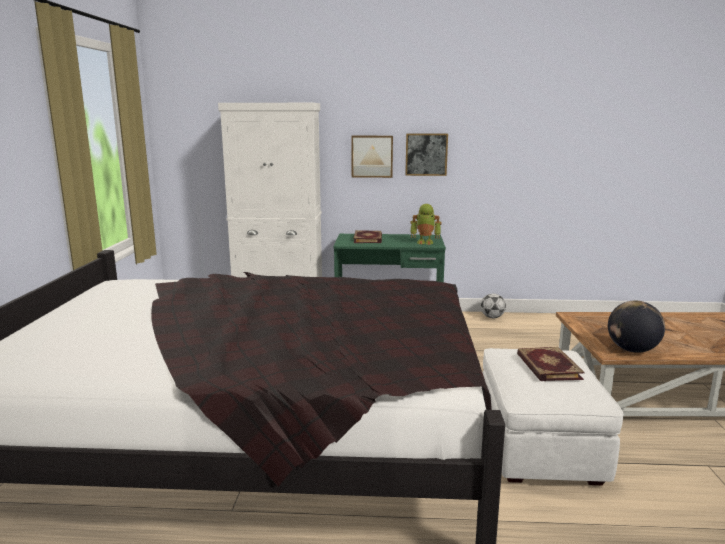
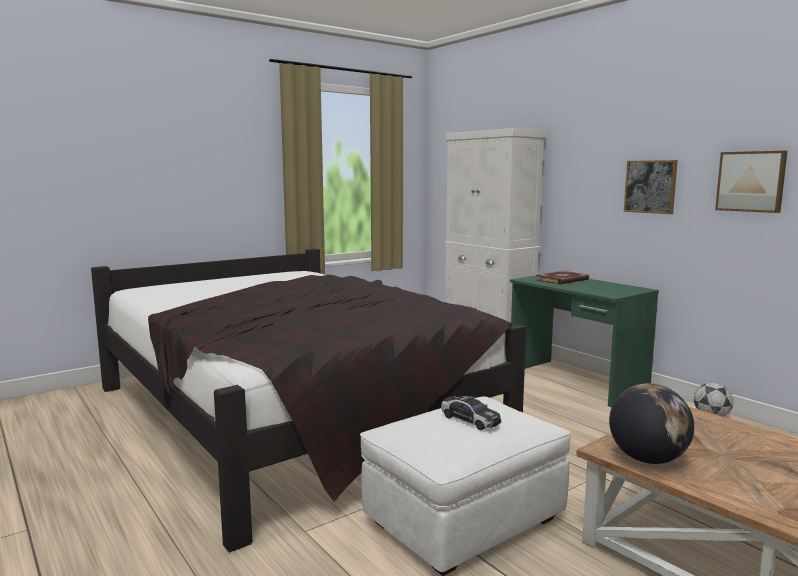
camera: 50 degrees right, 5 degrees down
picture [351,136,393,178] -> picture moved to [715,151,788,213]
toy robot [410,204,441,245] -> none
book [517,347,585,381] -> toy car [441,396,501,430]

